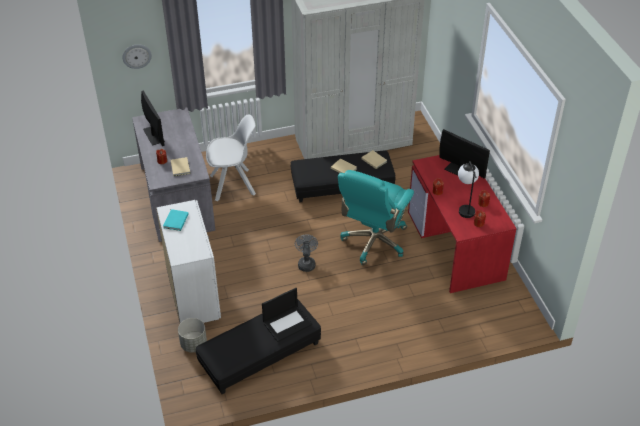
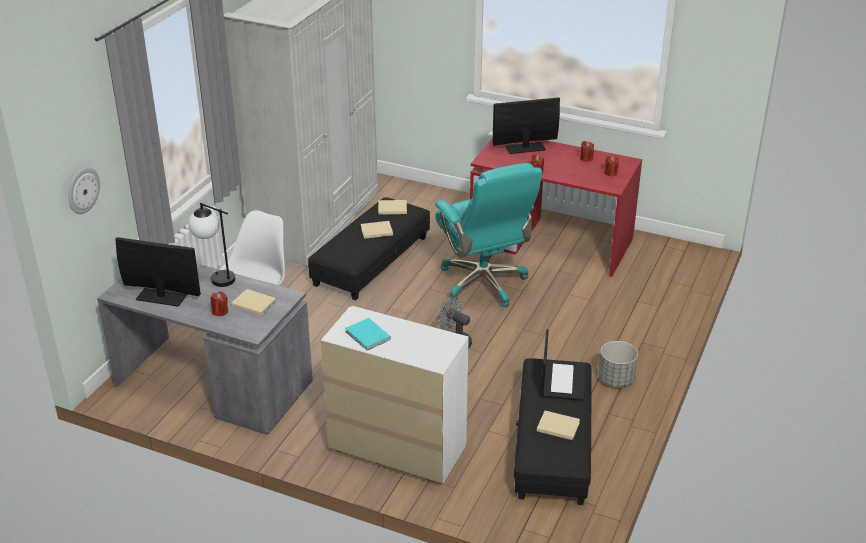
camera: 50 degrees left, 10 degrees down
grey planter [178,318,207,352] -> grey planter moved to [598,341,638,387]
table lamp [458,161,479,218] -> table lamp moved to [188,203,235,287]
none -> beige book [537,411,580,440]

